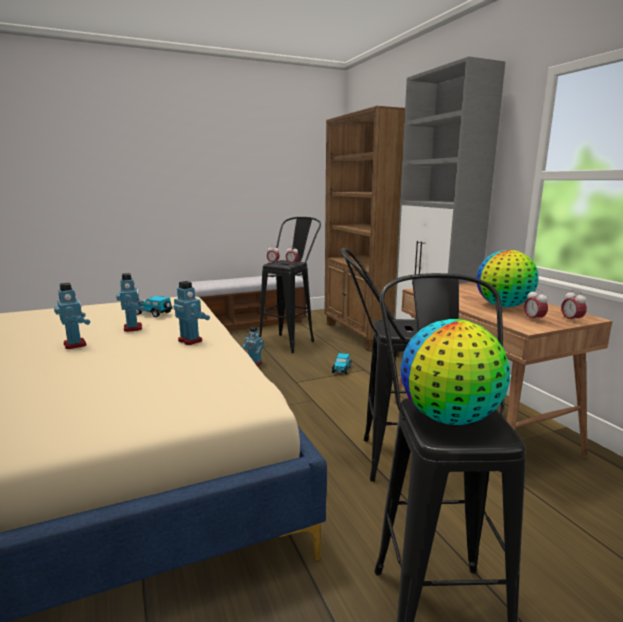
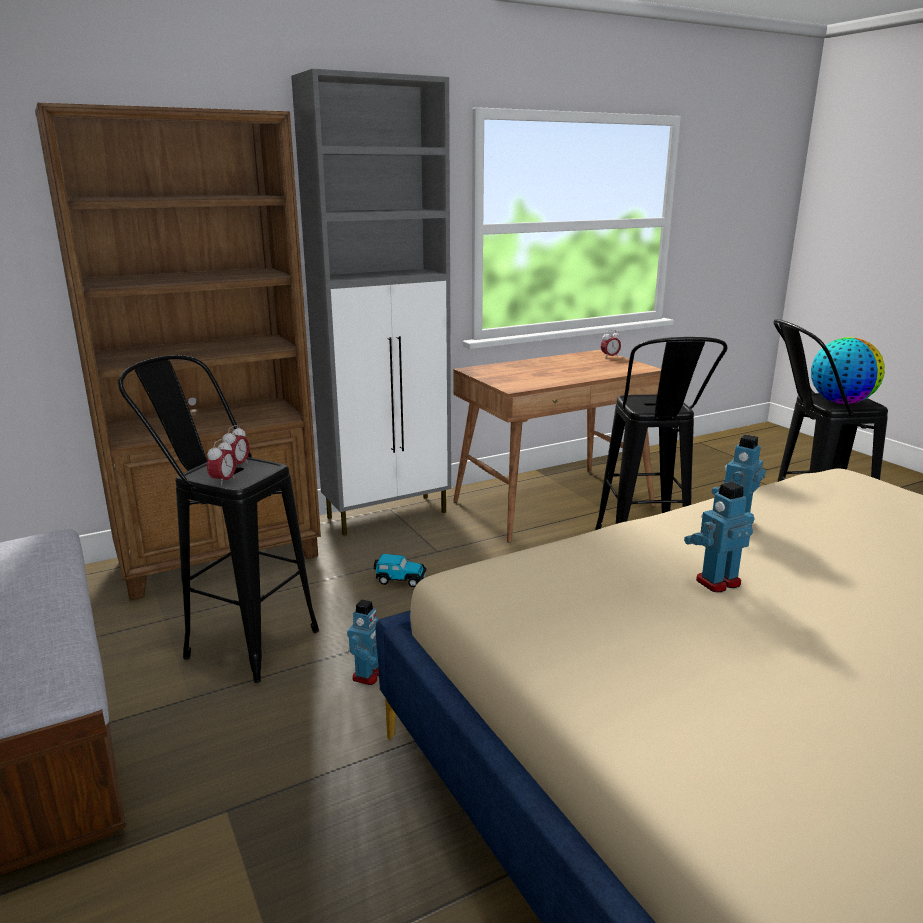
camera: 95 degrees left, 5 degrees up
toy robot [54,283,90,349] -> none
toy car [136,296,173,317] -> none
globe [476,250,539,307] -> none
alarm clock [524,289,548,321] -> none

